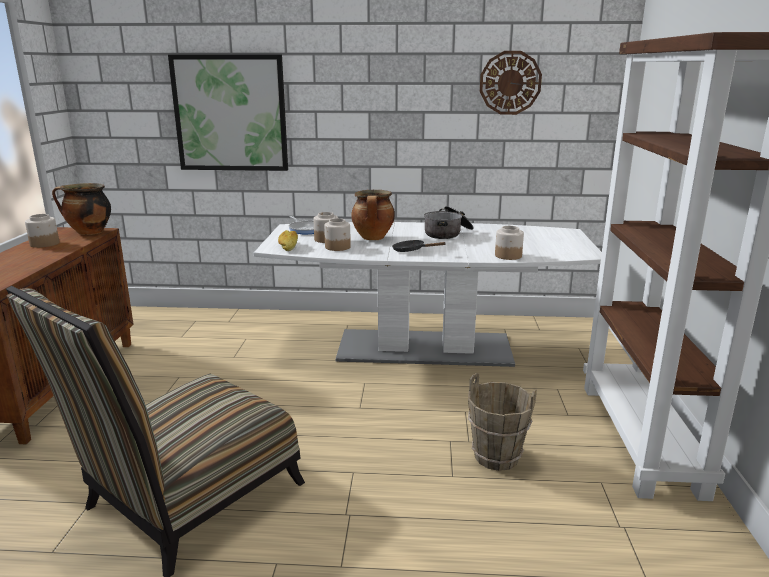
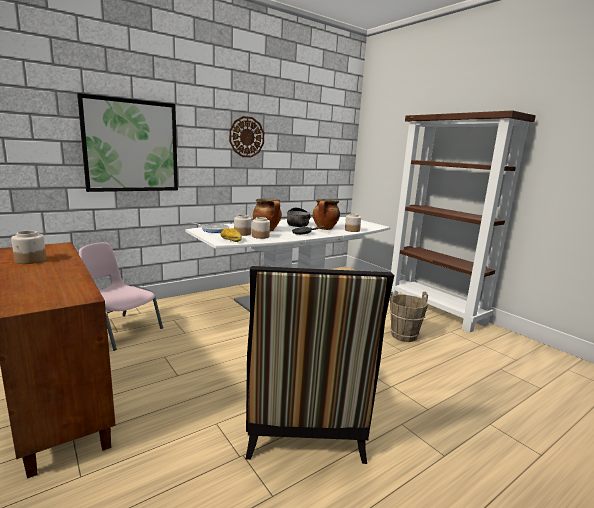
camera: 40 degrees left, 5 degrees down
cooking pot [52,183,111,235] -> cooking pot moved to [313,199,340,230]
wall clock [480,51,542,115] -> wall clock moved to [229,116,264,158]
none -> pink chair [79,242,163,351]

